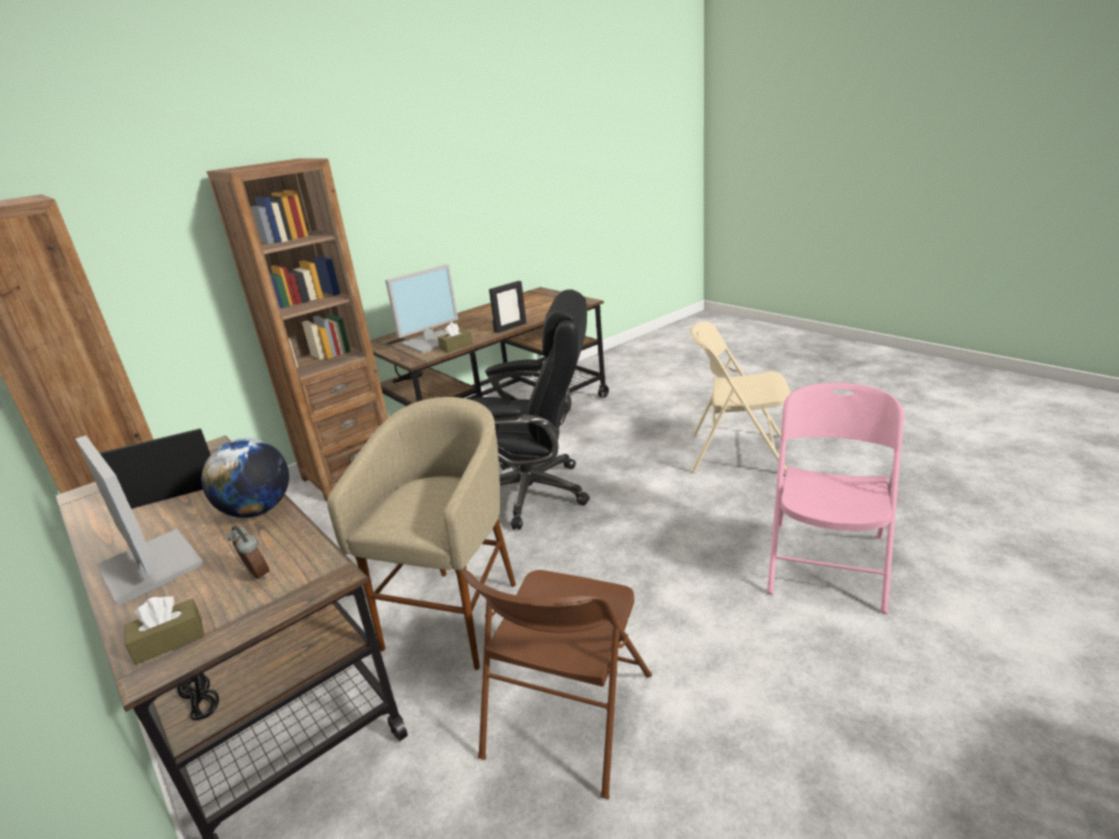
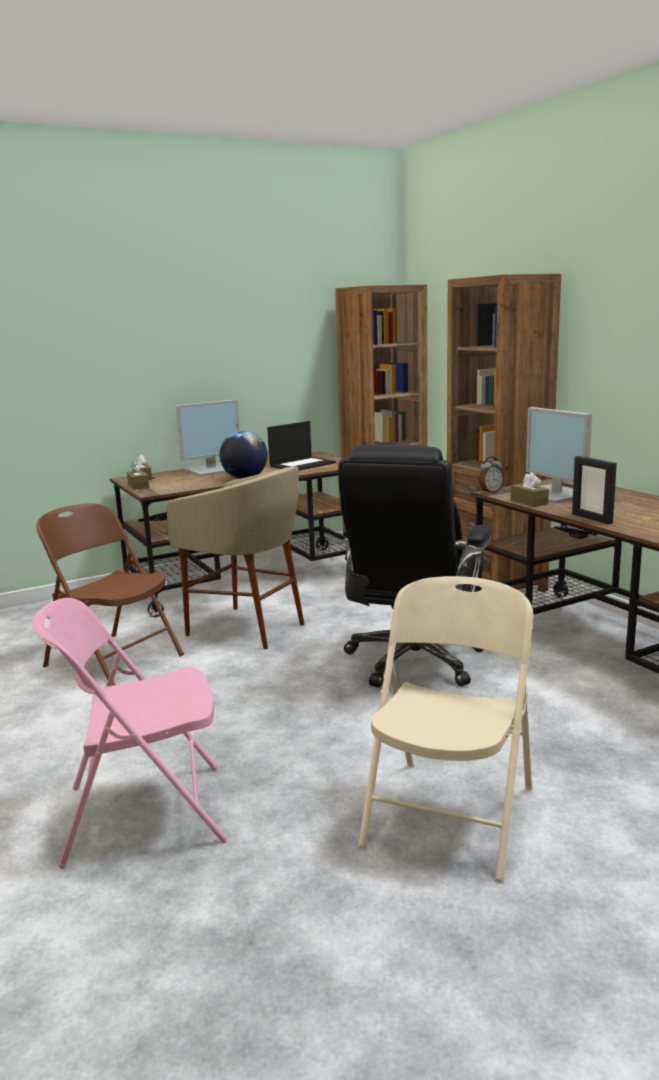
camera: 100 degrees right, 10 degrees down
laptop [100,429,211,509] -> laptop turned 60 degrees clockwise [267,421,336,471]
alarm clock [228,525,269,580] -> alarm clock moved to [479,456,504,494]
pink chair [767,383,904,614] -> pink chair turned 135 degrees clockwise [32,598,227,869]
none -> brown tissue box [127,461,149,490]

